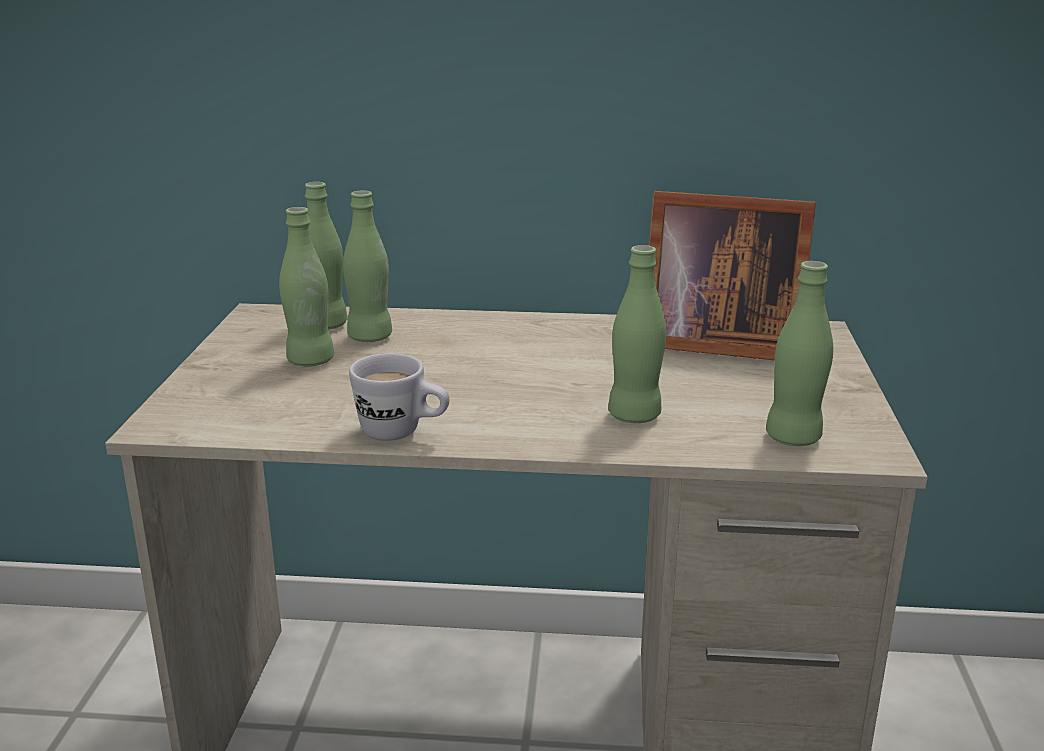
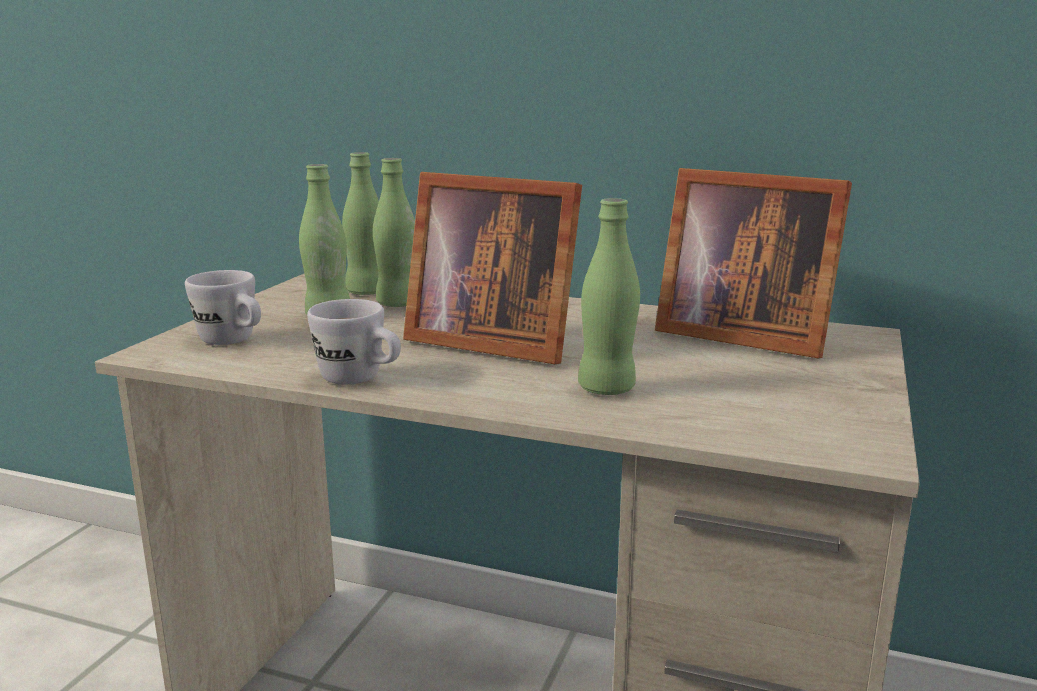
camera: 15 degrees right, 5 degrees down
green bottle [766,261,833,446] -> none
none -> white mug [185,270,261,345]
none -> picture frame [403,172,582,364]

